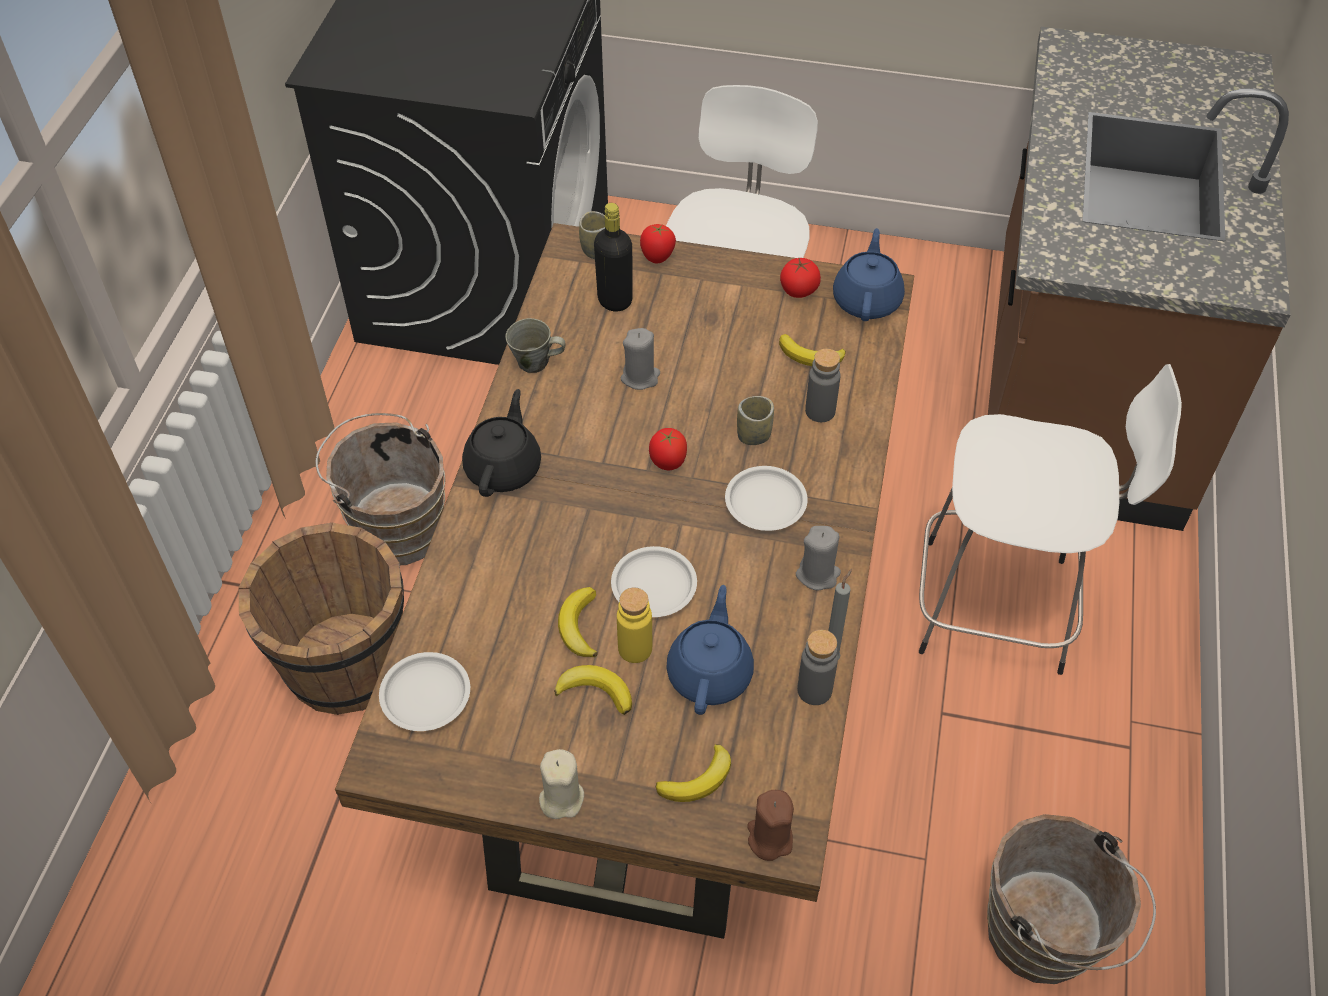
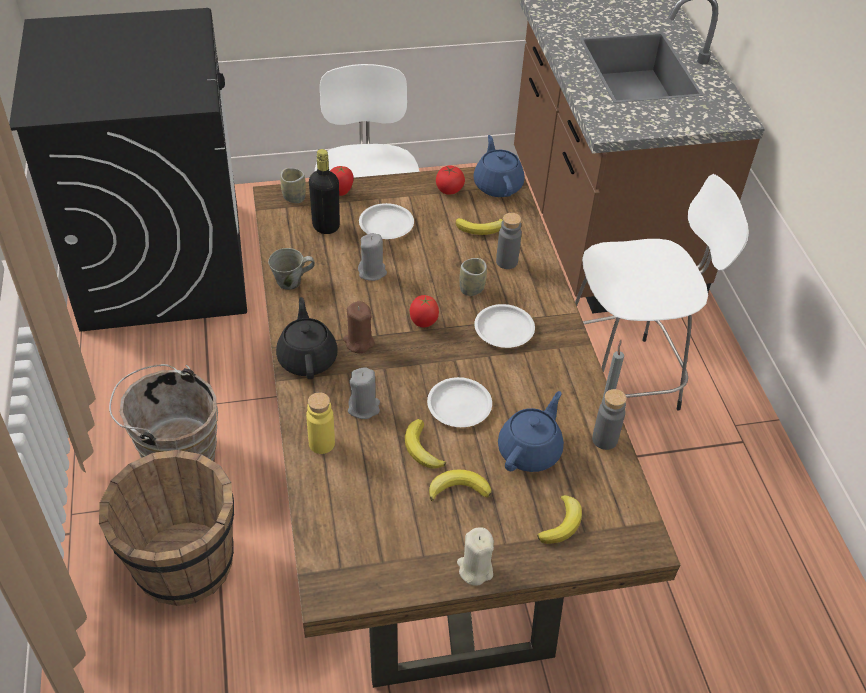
camera: 25 degrees left, 5 degrees down
white plate [379,652,470,731] -> white plate moved to [359,203,414,239]
yellow bottle [617,588,652,663] -> yellow bottle moved to [306,392,335,454]
blue teapot [666,585,754,715] -> blue teapot turned 45 degrees clockwise [498,391,564,472]
brown candle [747,790,794,861] -> brown candle moved to [343,301,375,353]
grey candle [796,526,841,591] -> grey candle moved to [348,367,380,419]
brown bucket [987,814,1156,984] -> none

